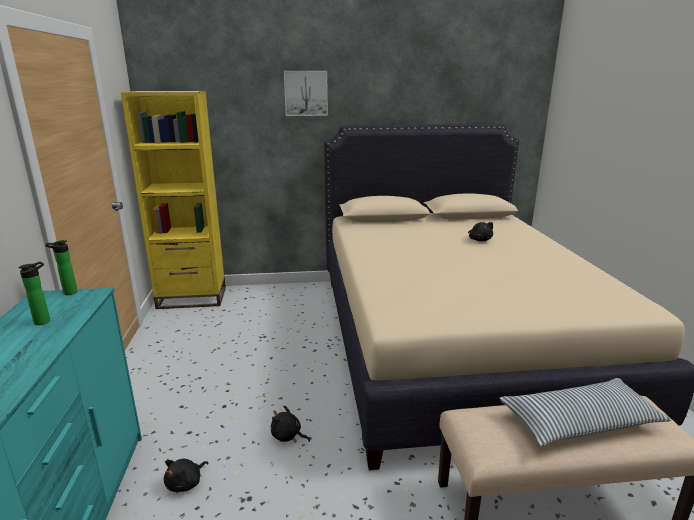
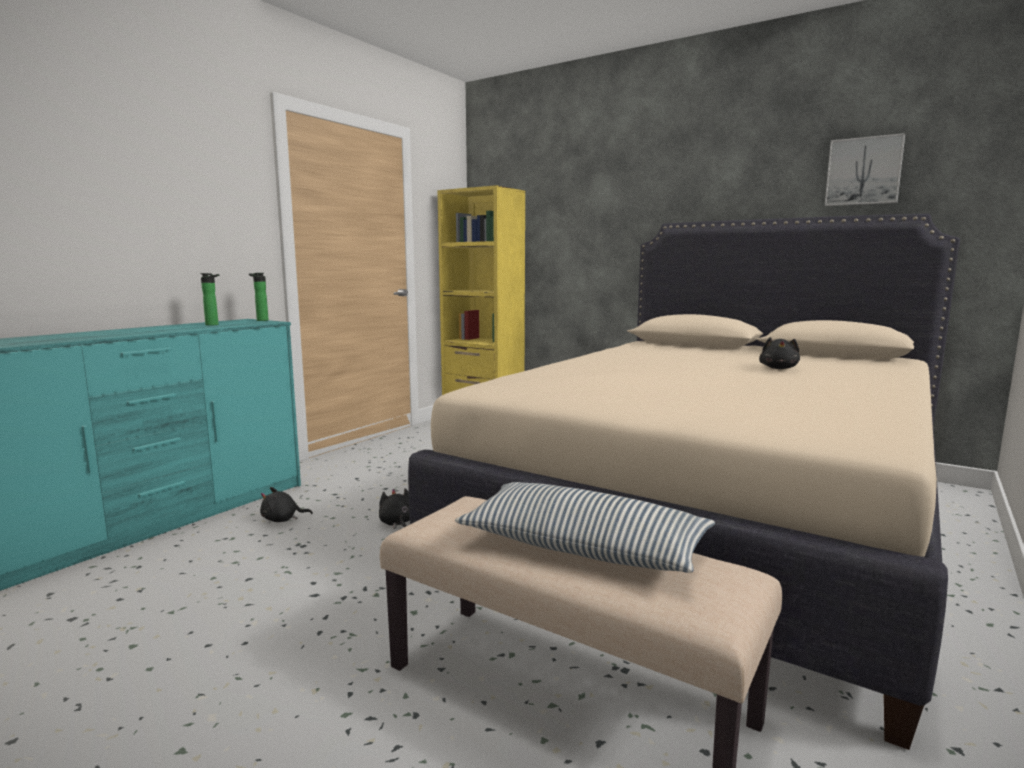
camera: 40 degrees right, 10 degrees down
picture [284,71,328,116] -> picture moved to [825,133,905,206]

